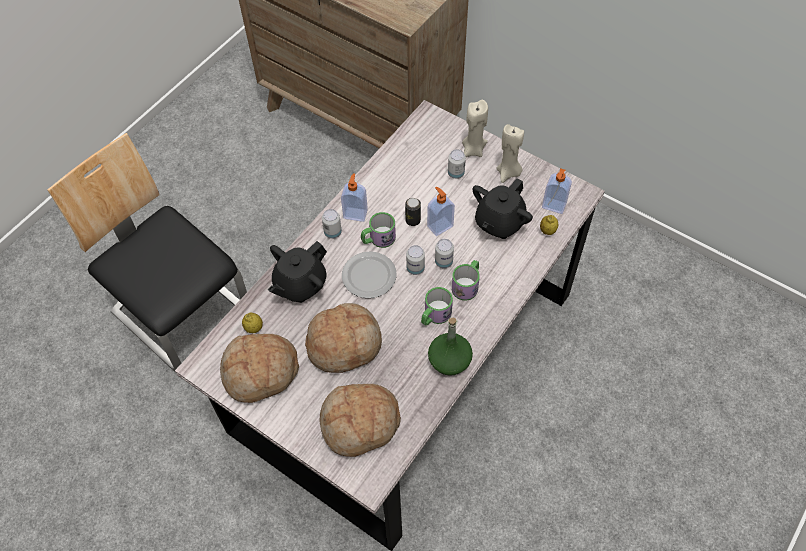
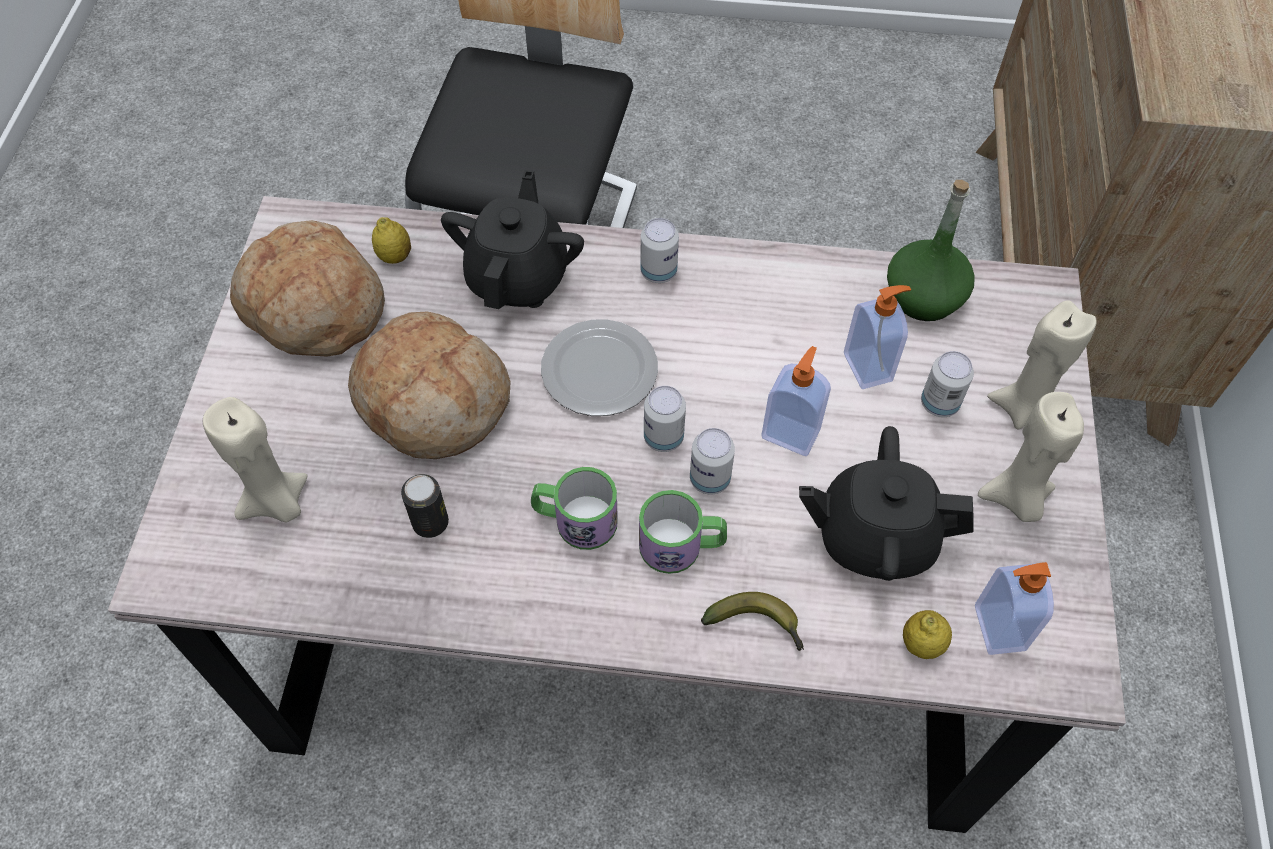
camera: 60 degrees right, 0 degrees up
black teapot [268,241,327,303] -> black teapot turned 90 degrees clockwise [441,170,584,309]
bread [320,384,401,457] -> beige candle [203,397,308,523]
soap dispenser [341,173,368,222] -> soap dispenser moved to [844,285,911,389]
mug [361,212,396,248] -> none
can [405,198,421,226] -> can moved to [401,474,449,538]
green bottle [428,318,473,376] -> green bottle moved to [887,180,975,321]
none -> banana [701,592,804,651]

